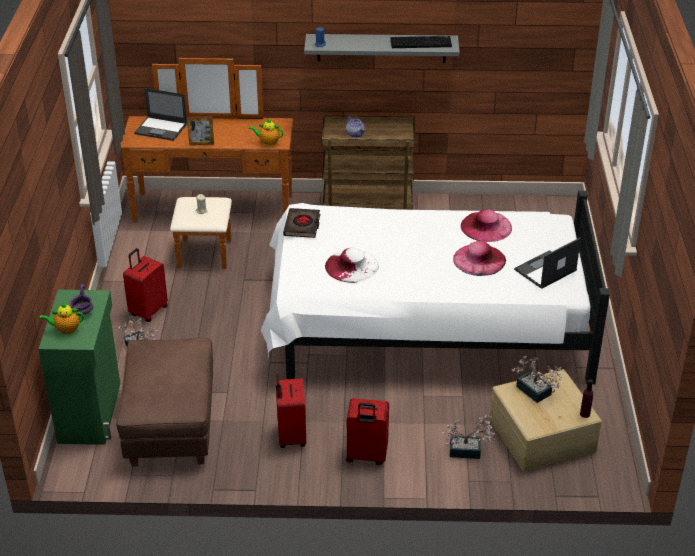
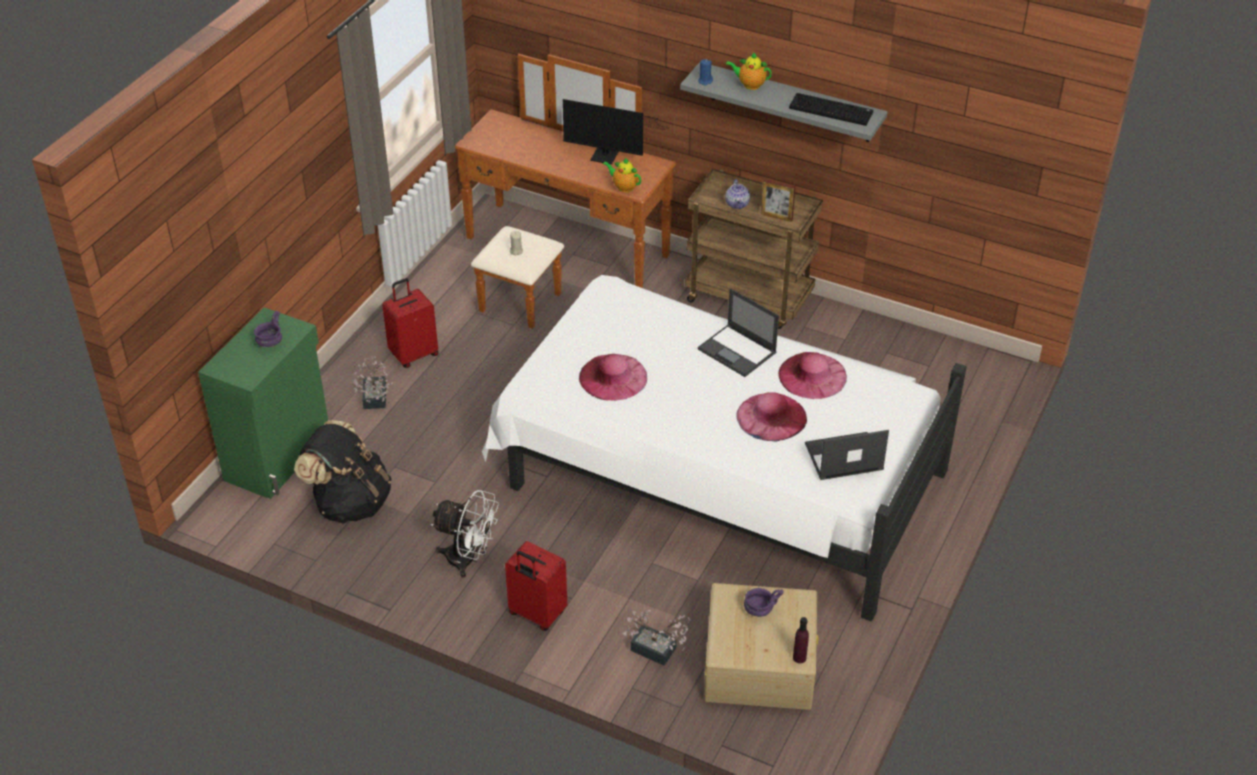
camera: 25 degrees right, 5 degrees up
teapot [39,302,84,334] -> teapot moved to [726,52,772,90]
brown ottoman [116,338,213,467] -> black backpack [294,420,391,524]
laptop [134,88,187,141] -> laptop moved to [698,288,779,377]
picture frame [187,116,214,145] -> picture frame moved to [761,179,796,222]
red suitcase [276,374,306,448] -> white fan [431,490,499,578]
black book [283,208,320,238] -> none
white hat [325,248,379,283] -> pink hat [579,354,647,401]
potted plant [512,356,565,403] -> purple bowl [744,588,784,617]
none -> monitor [563,99,670,165]

